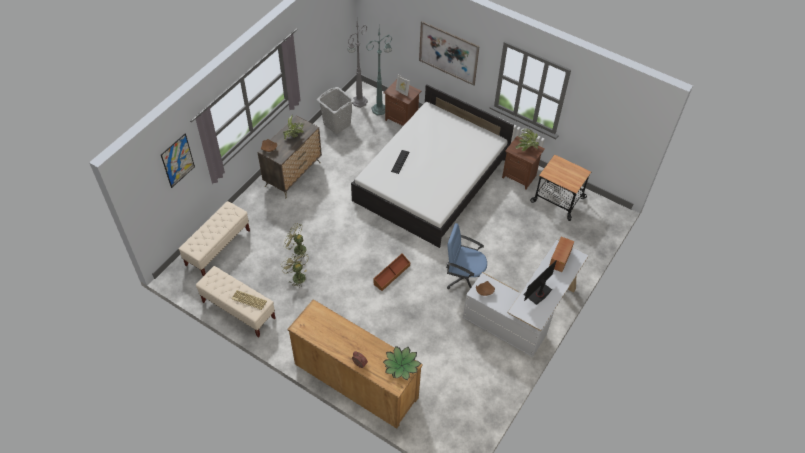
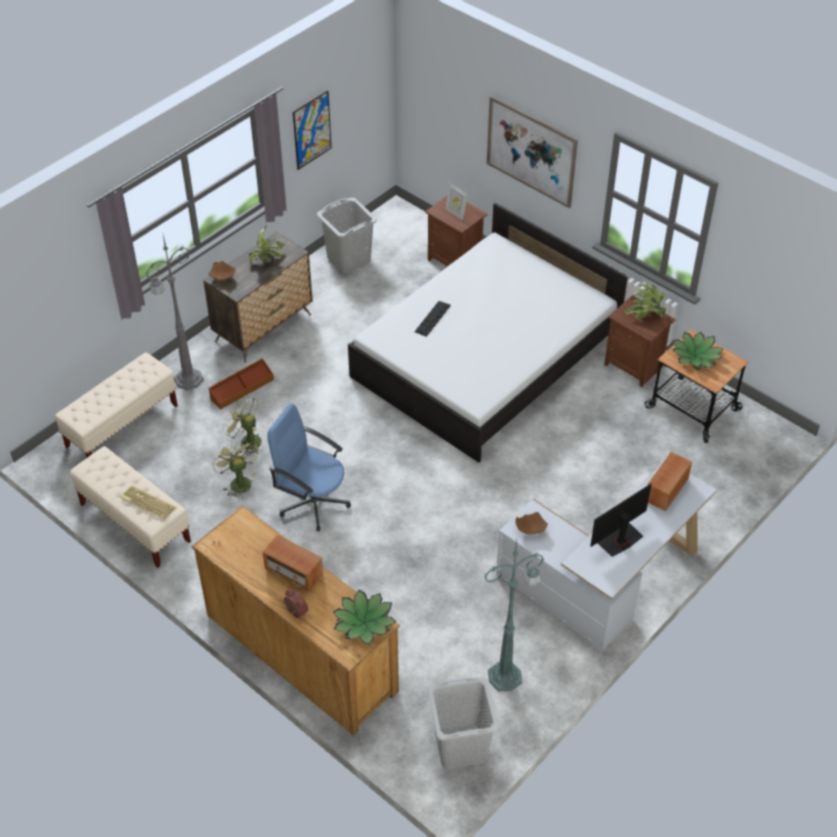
camera: 10 degrees right, 5 degrees down
picture [161,133,195,188] -> picture moved to [293,91,332,170]
grey floor lamp [347,22,368,108] -> grey floor lamp moved to [146,235,204,390]
green floor lamp [366,30,392,115] -> green floor lamp moved to [484,540,544,692]
brown storage box [373,253,410,291] -> brown storage box moved to [209,358,274,410]
blue office chair [446,223,487,289] -> blue office chair moved to [267,403,351,531]
none -> radio [263,535,323,592]
none -> grey laundry basket [427,677,499,769]
none -> potted plant [672,332,724,370]

